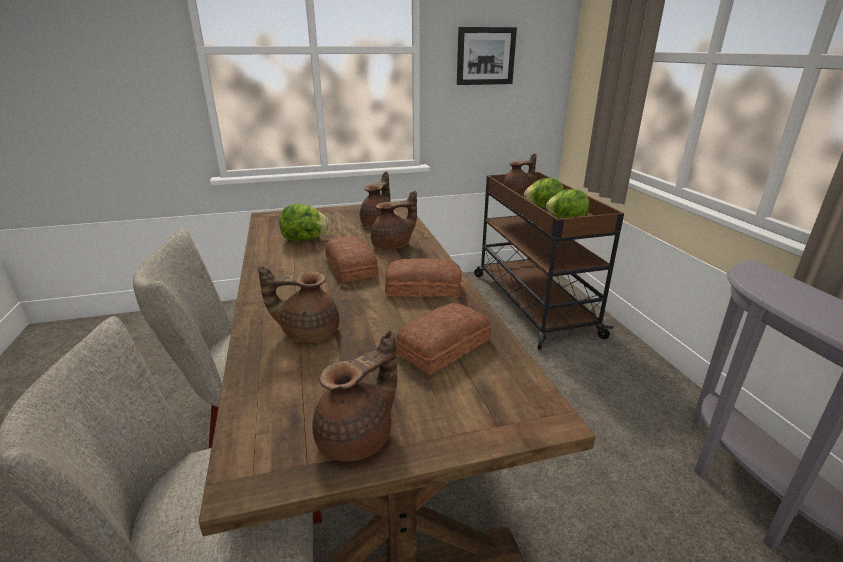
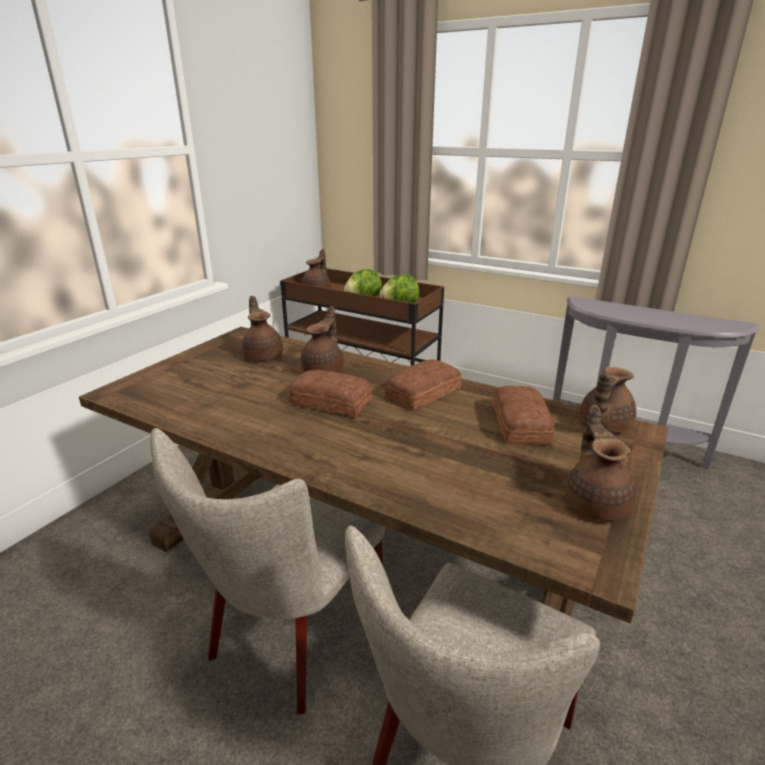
camera: 45 degrees left, 0 degrees up
brown teapot [258,266,339,342] -> brown teapot moved to [580,367,636,433]
lettuce [279,203,329,241] -> none
picture [457,27,517,85] -> none

